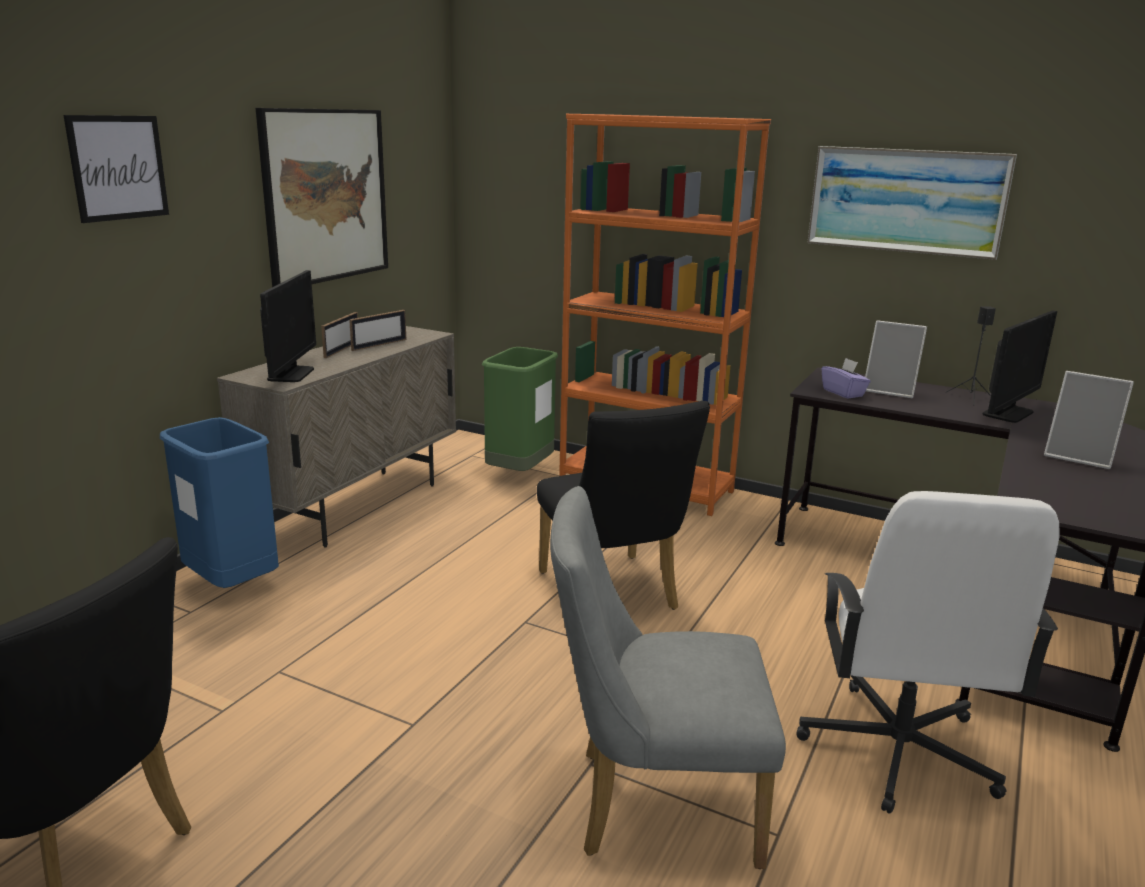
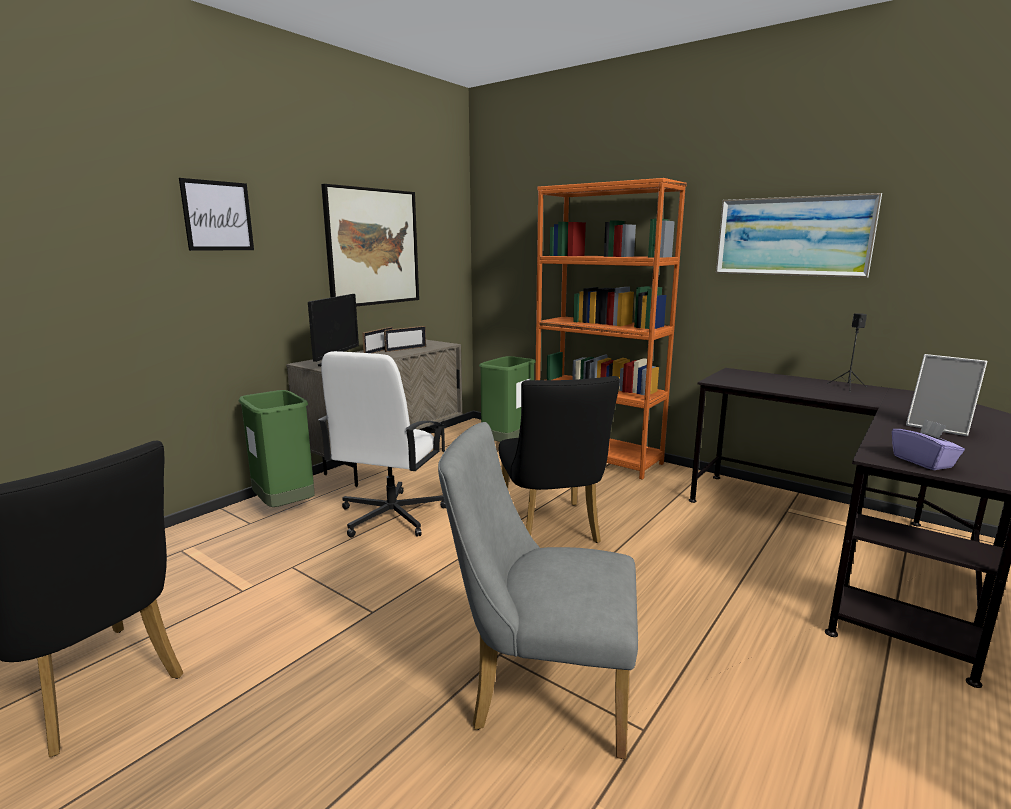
camera: 10 degrees right, 5 degrees down
blue trash can [160,417,279,588] -> green trash can [239,390,315,507]
white office chair [796,491,1060,813] -> white office chair moved to [318,351,446,537]
purple tissue box [822,358,871,399] -> purple tissue box moved to [892,419,965,470]
picture frame [865,320,927,398] -> none
monitor [983,310,1057,423] -> none

